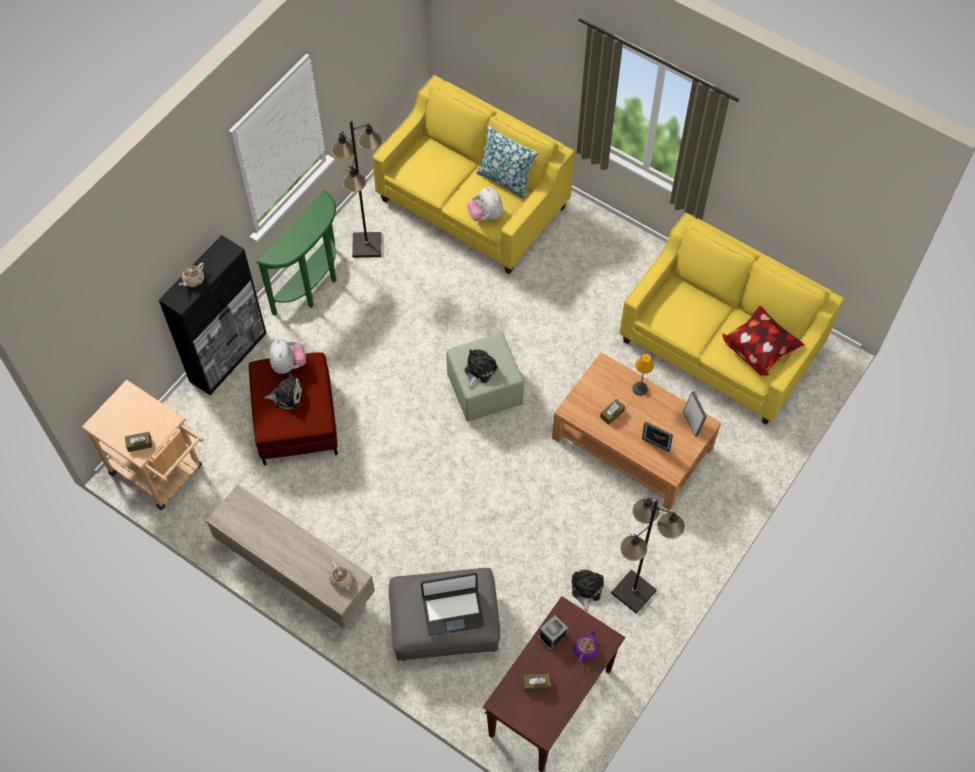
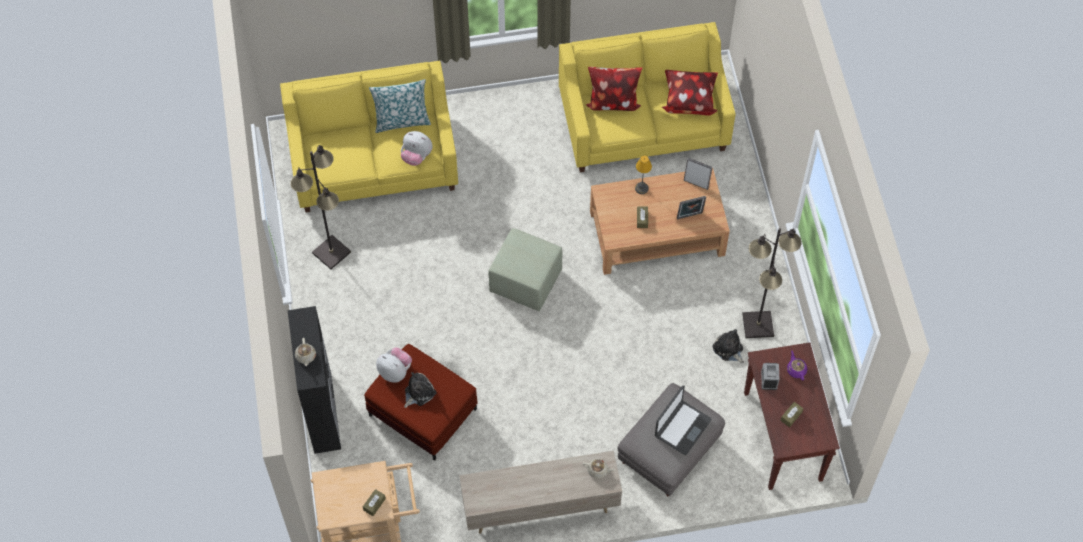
camera: 45 degrees left, 0 degrees up
green console table [257,190,336,316] -> none
plush toy [465,349,498,388] -> none
none -> pillow [586,67,642,111]

